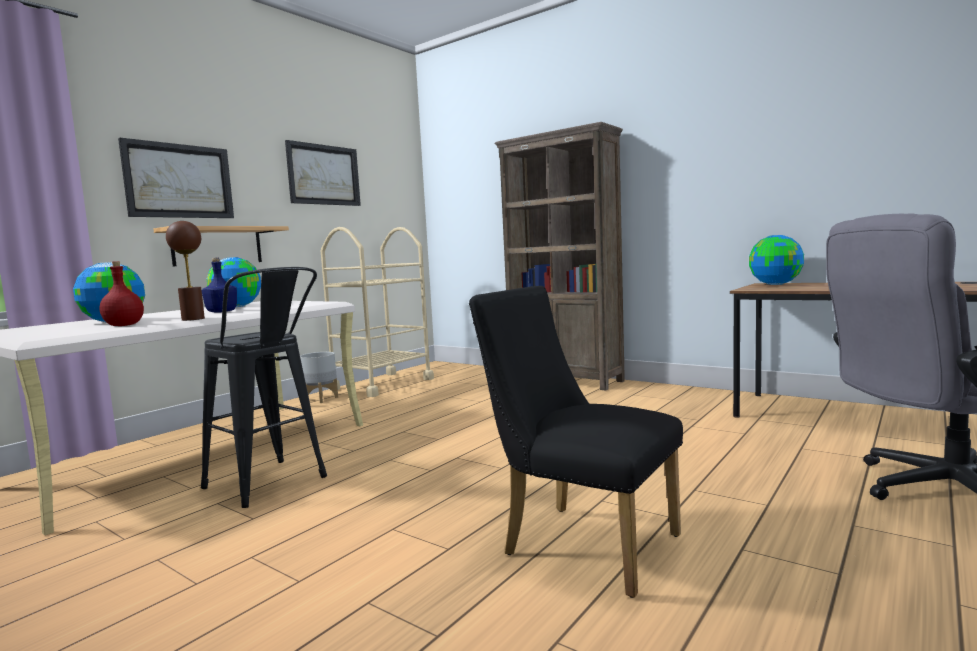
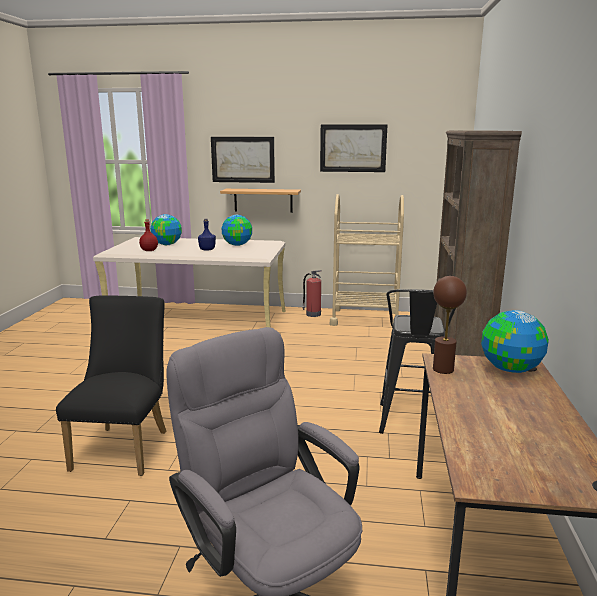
camera: 60 degrees right, 10 degrees up
brown table lamp [166,221,205,321] -> brown table lamp moved to [433,276,467,374]
black stool [201,267,327,508] -> black stool moved to [379,289,456,434]
grey planter [300,352,338,403] -> fire extinguisher [302,270,322,317]

